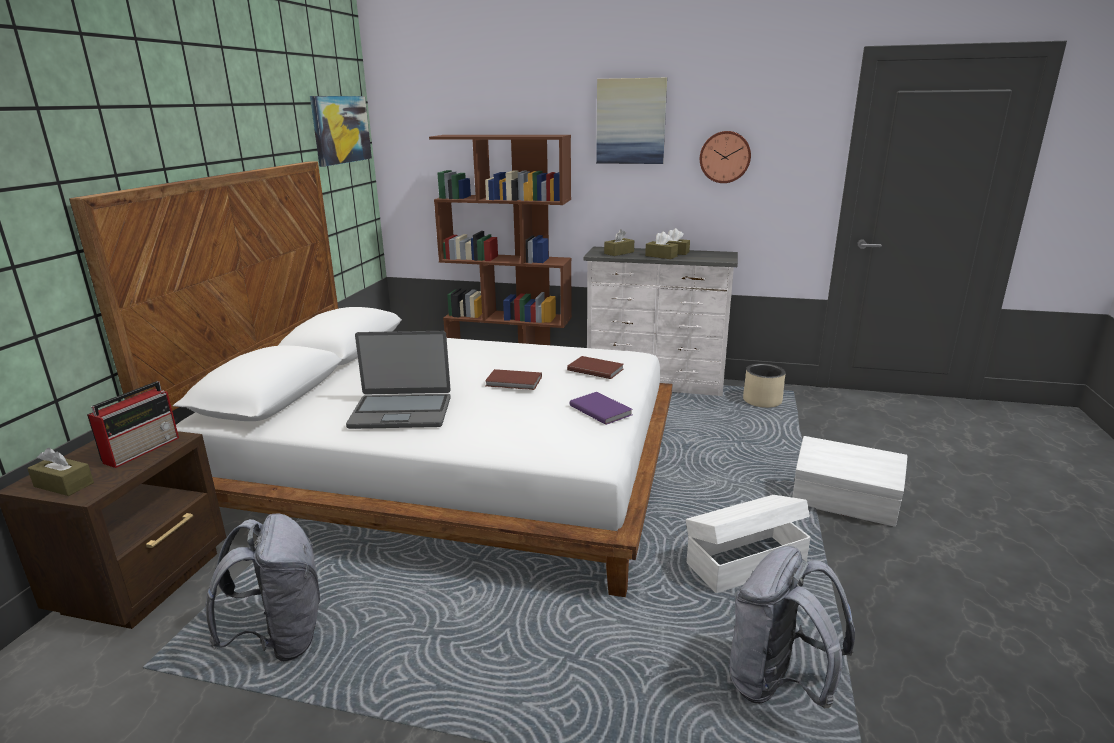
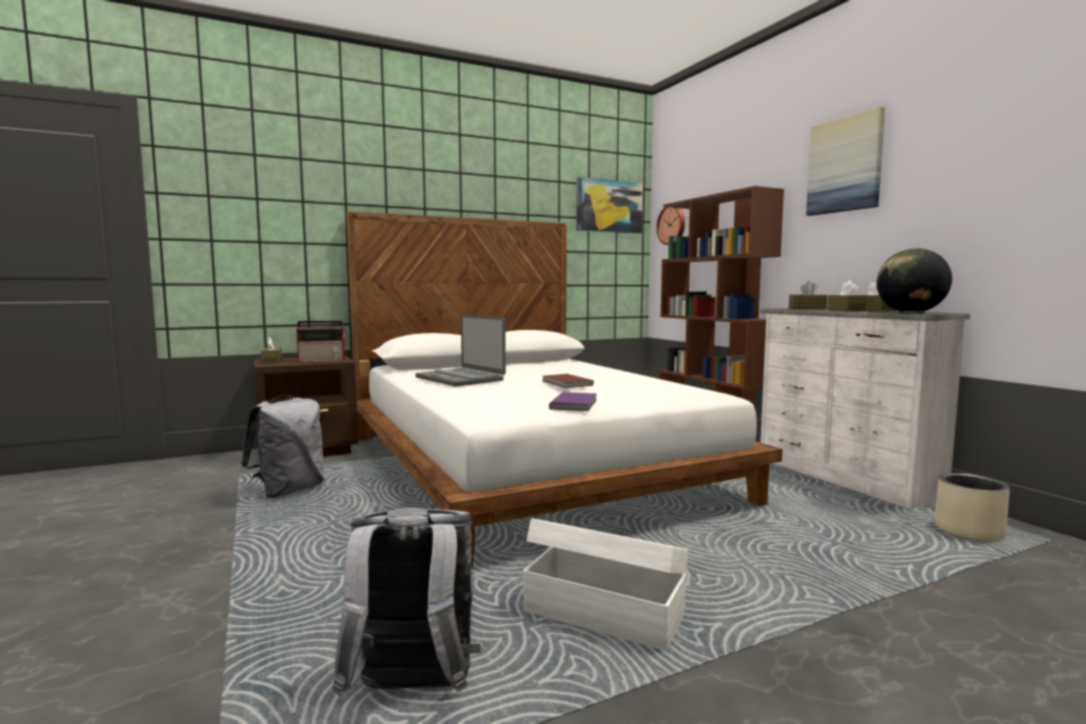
camera: 50 degrees right, 15 degrees down
brown book [567,356,624,379] -> none
wall clock [700,131,751,183] -> wall clock moved to [657,207,685,245]
white storage box [793,436,907,527] -> none
none -> globe [877,248,952,313]

